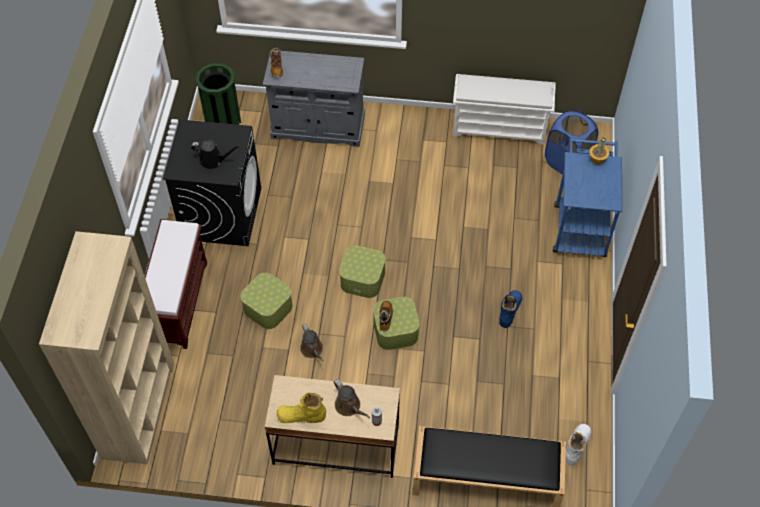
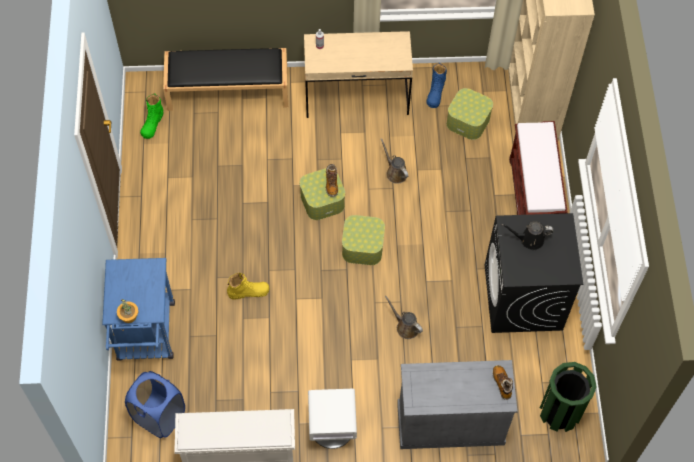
camera: 170 degrees right, 5 degrees up
storage box [241,273,293,329] -> storage box moved to [446,88,493,140]
yellow boot [277,393,326,423] -> yellow boot moved to [227,273,270,299]
brown watering can [334,379,370,418] -> brown watering can moved to [385,296,423,339]
blue boot [499,290,522,328] -> blue boot moved to [427,63,447,108]
white boot [565,424,591,465] -> green boot [140,94,163,139]
none -> white nightstand [308,389,357,449]

